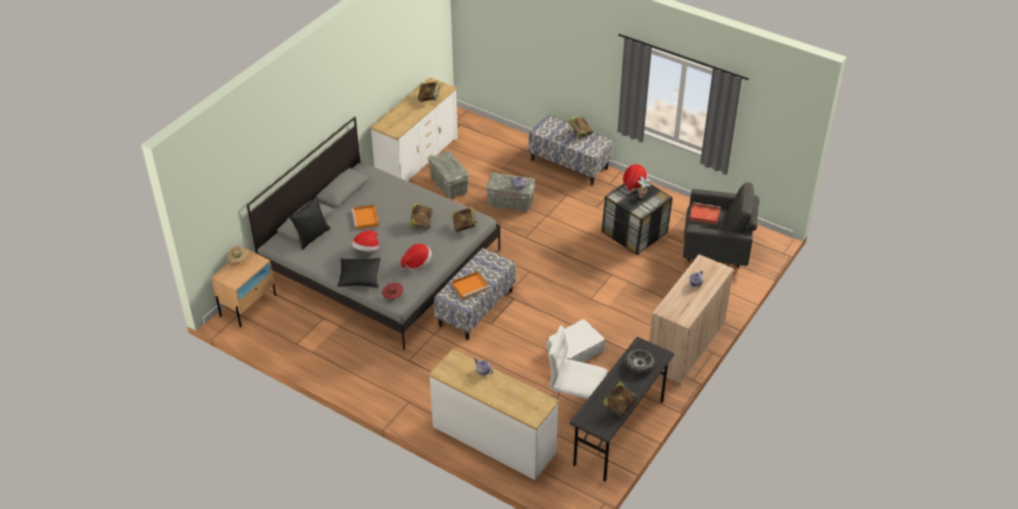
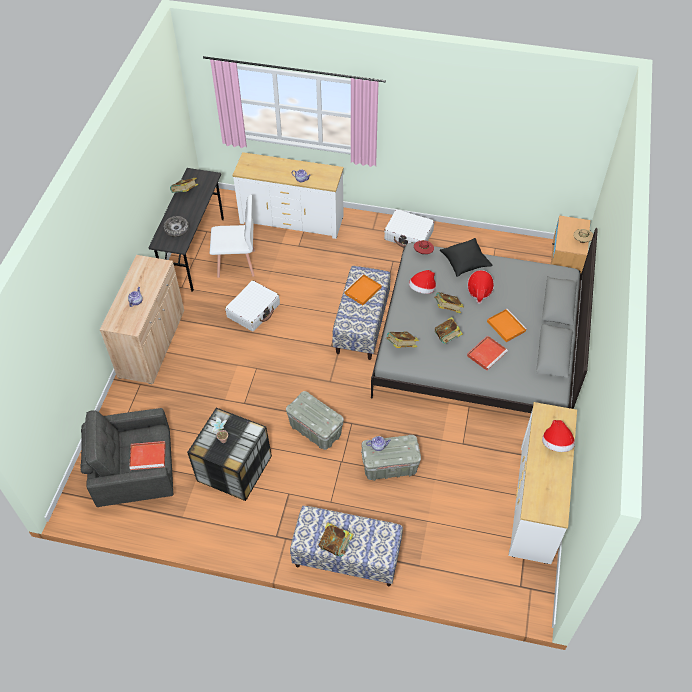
camera: 160 degrees right, 10 degrees up
black pillow [289,196,330,250] -> none
book [418,81,441,102] -> book moved to [435,292,464,313]
grey storage box [428,151,469,198] -> grey storage box moved to [286,391,344,450]
hat [623,164,648,193] -> hat moved to [542,420,575,452]
none -> white suitcase [384,209,434,248]
none -> red tray [467,335,508,370]

